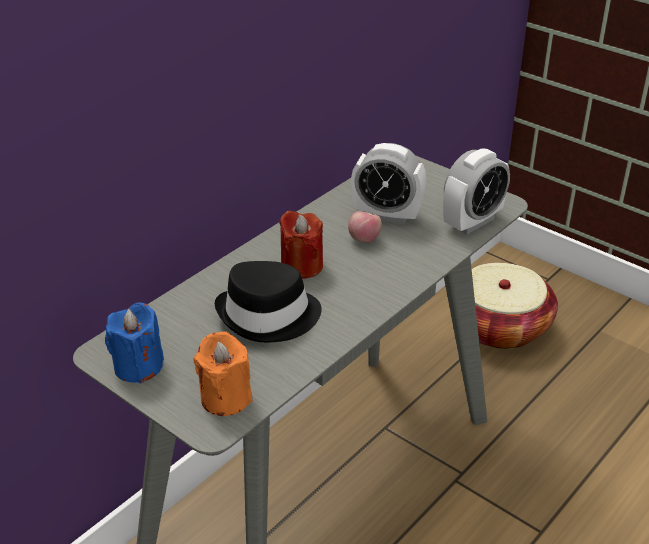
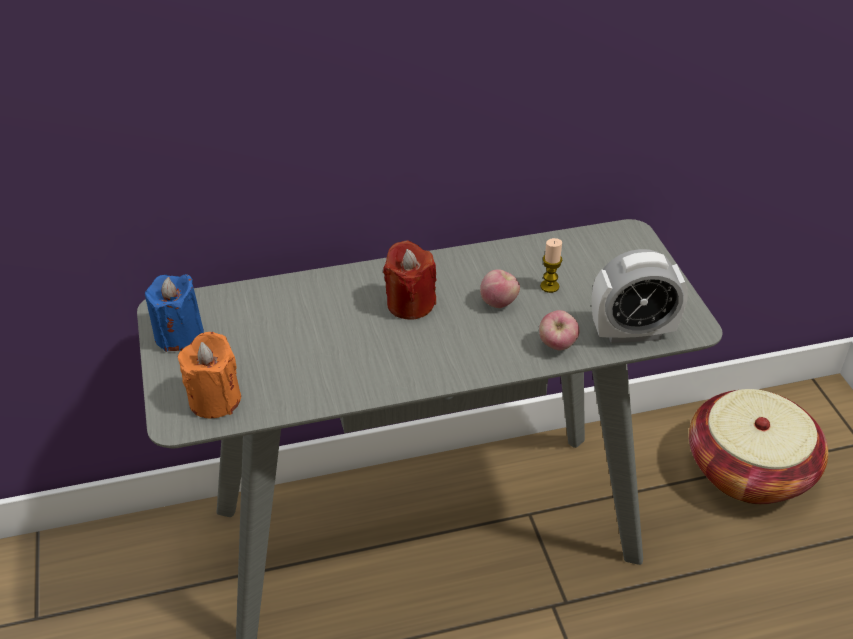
camera: 35 degrees right, 5 degrees up
black hat [215,261,322,342] -> none
alarm clock [351,143,426,224] -> candle [540,238,562,293]
none -> apple [539,310,579,350]

